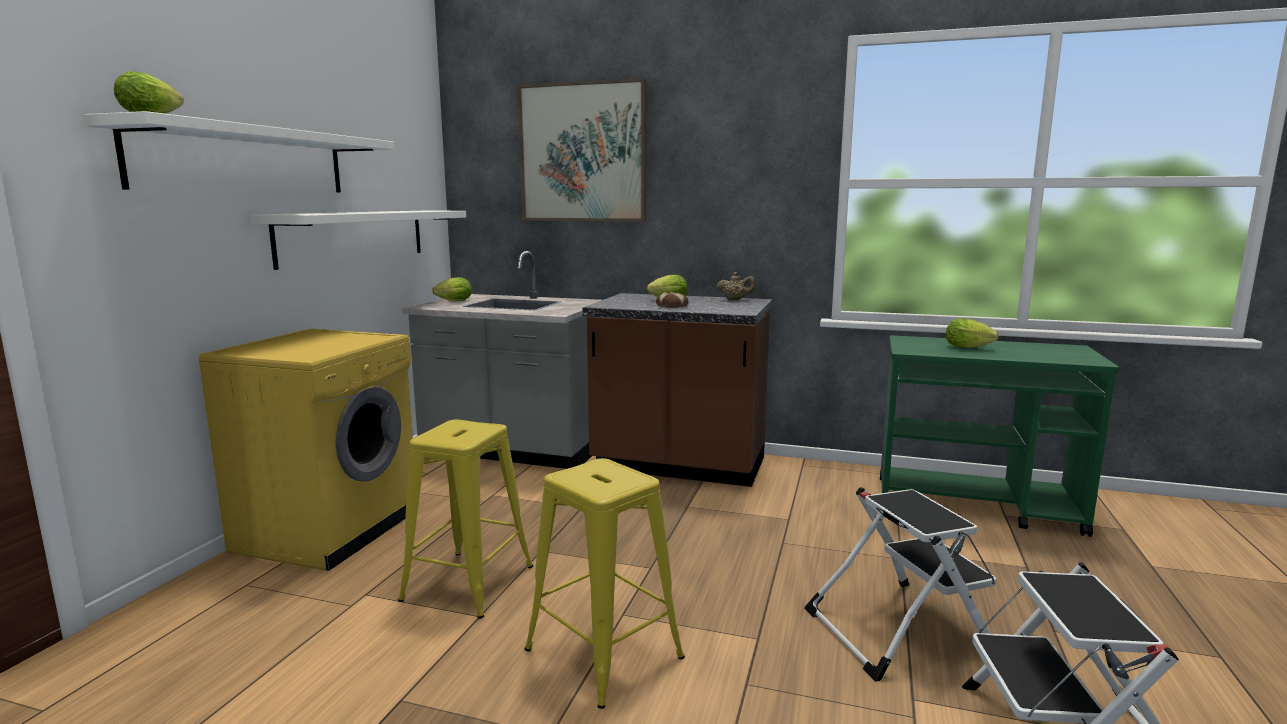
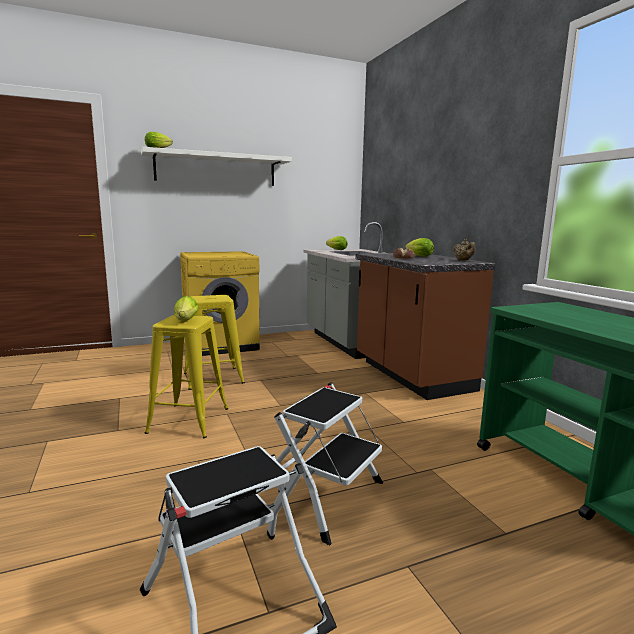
camera: 50 degrees right, 0 degrees up
white shelf [251,211,466,270] -> none
picture [517,78,646,221] -> none
lettuce [946,318,999,348] -> lettuce moved to [174,296,199,321]

